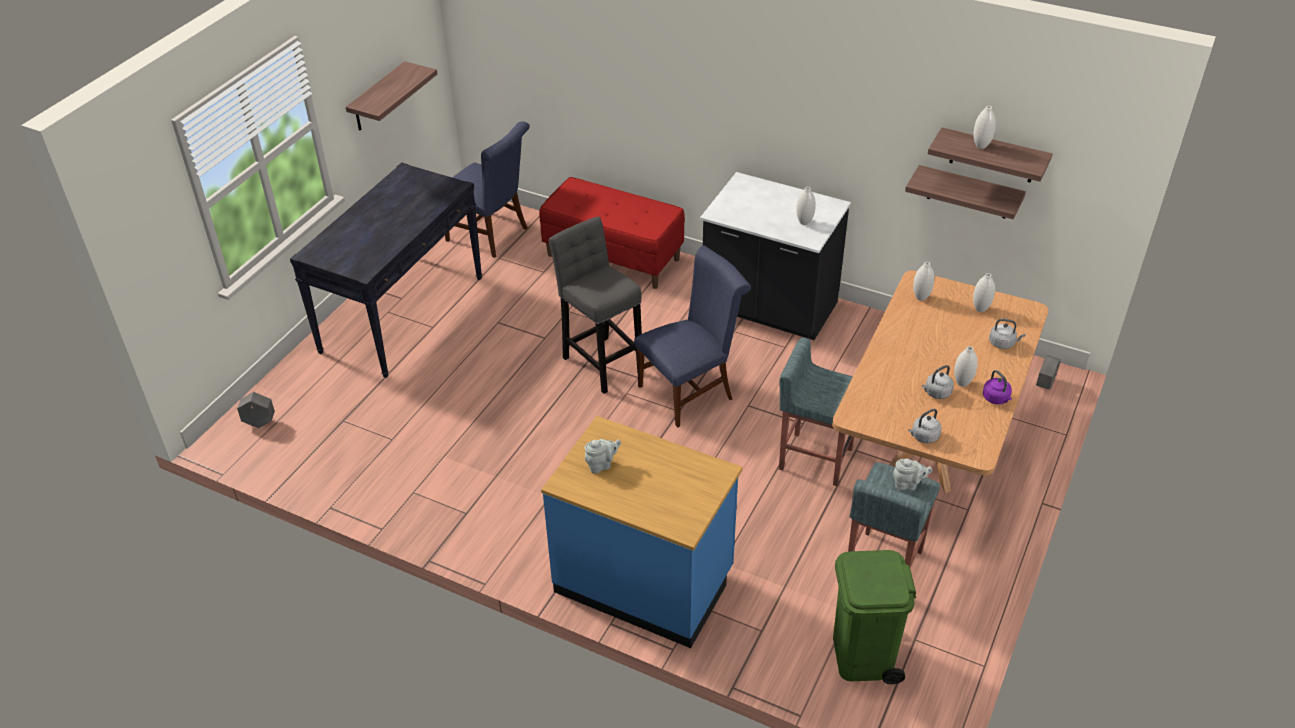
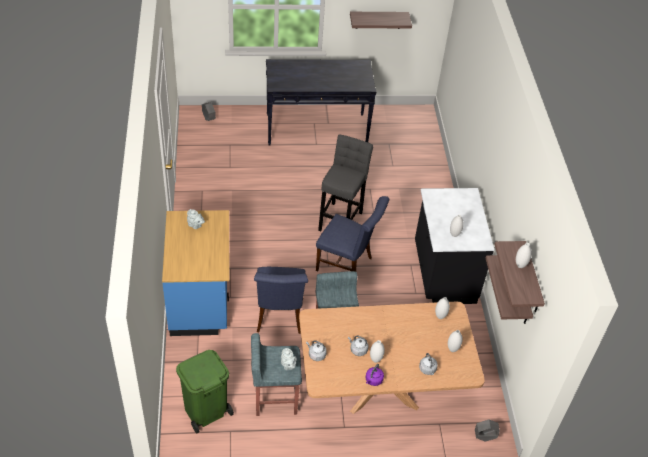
camera: 55 degrees right, 5 degrees up
blue chair [445,122,530,258] -> blue chair moved to [254,267,308,334]
red bench [539,177,685,289] -> none

